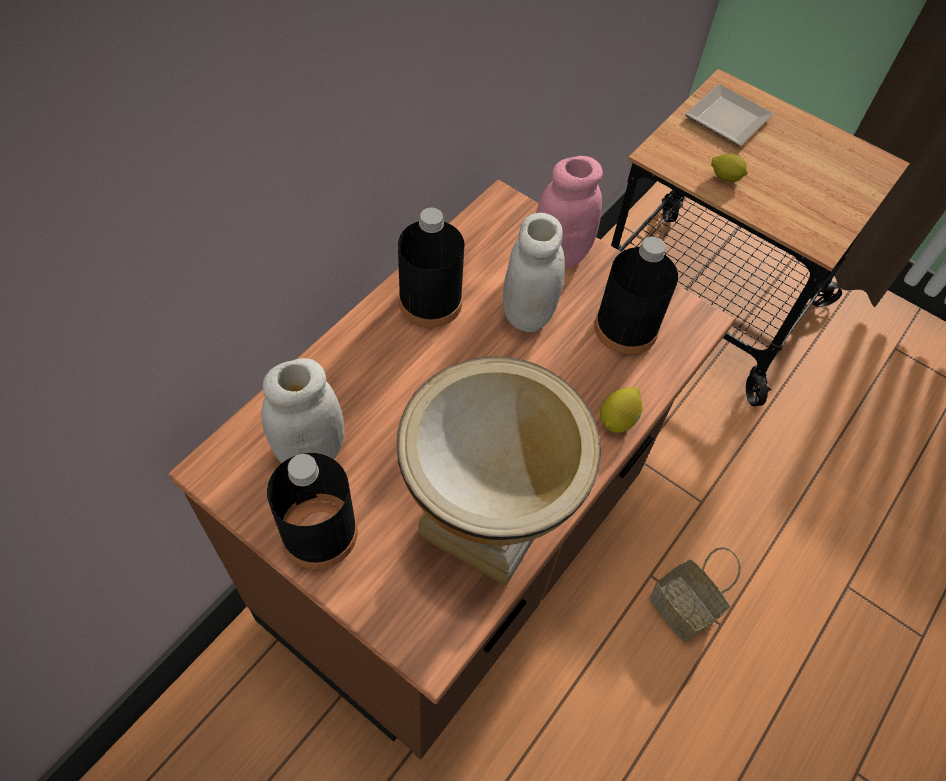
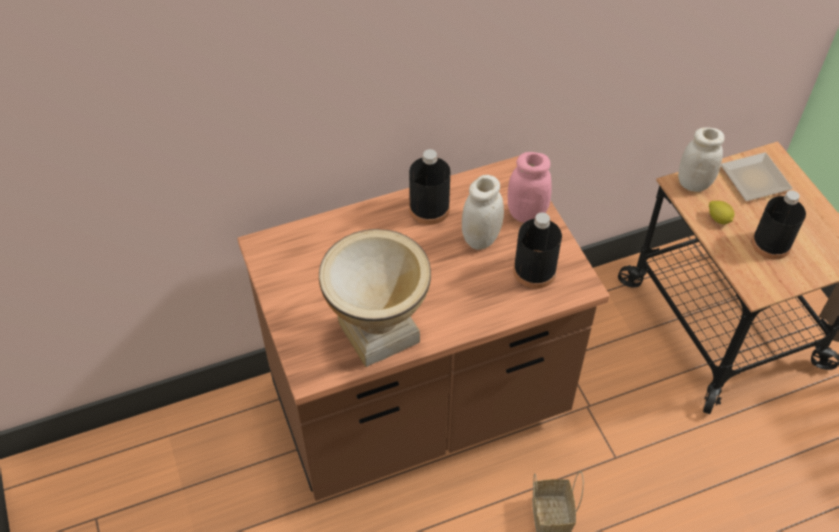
camera: 35 degrees right, 5 degrees down
white jar [261,358,345,463] -> white jar moved to [678,127,725,192]
black bottle [267,453,358,569] -> black bottle moved to [752,190,806,260]
lemon [600,387,642,433] -> none

